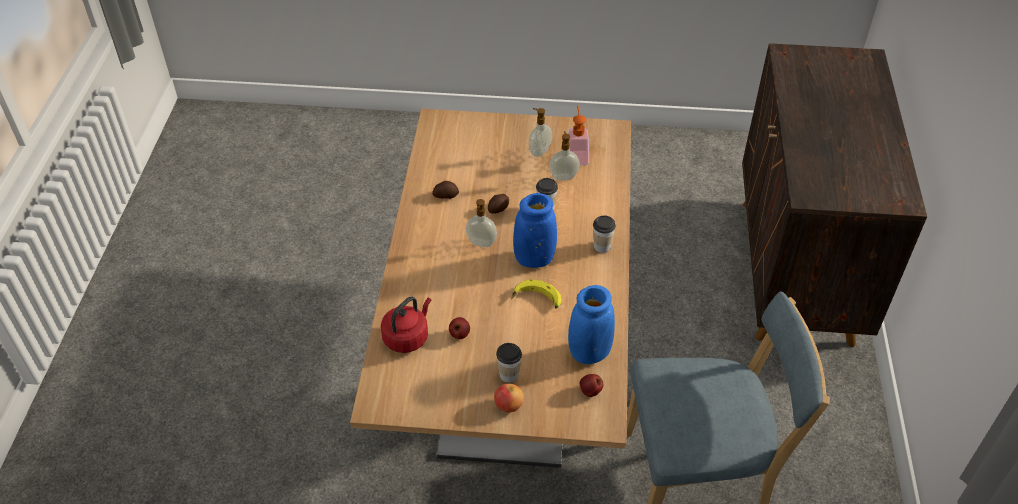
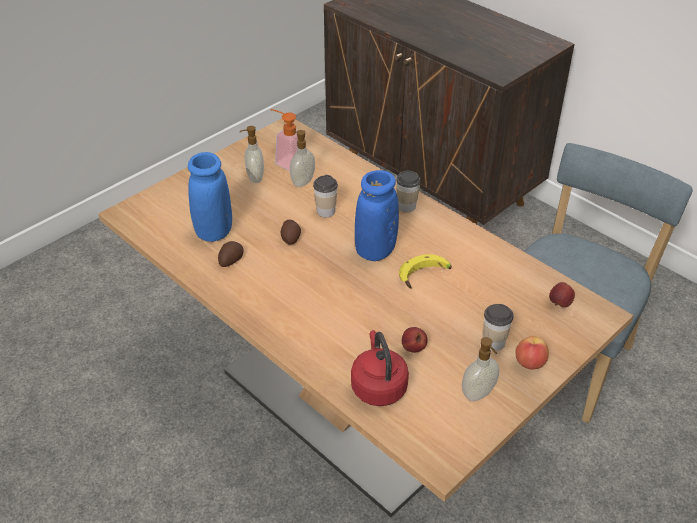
camera: 50 degrees left, 5 degrees down
soap dispenser [466,199,497,247] -> soap dispenser moved to [462,337,500,401]
blue vase [568,285,615,364] -> blue vase moved to [188,152,232,242]

